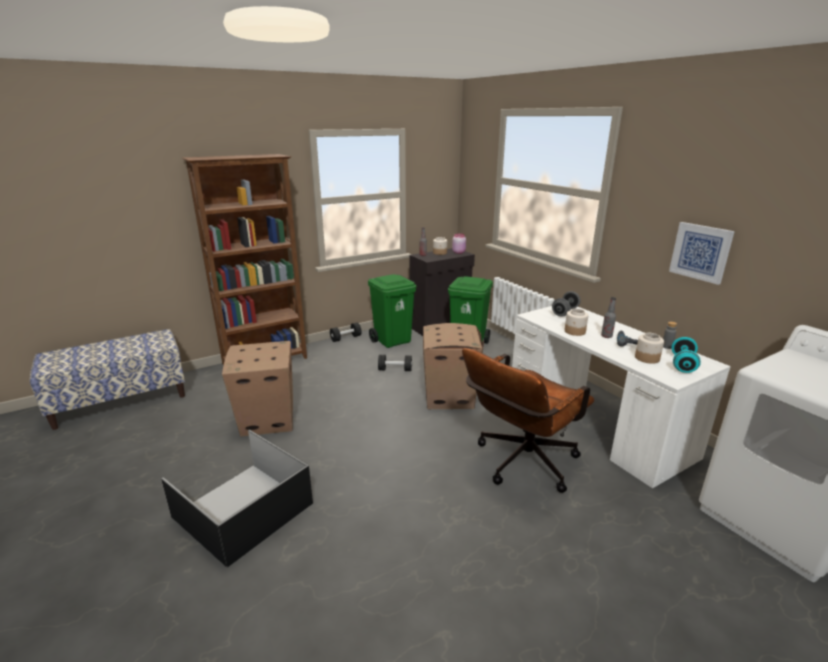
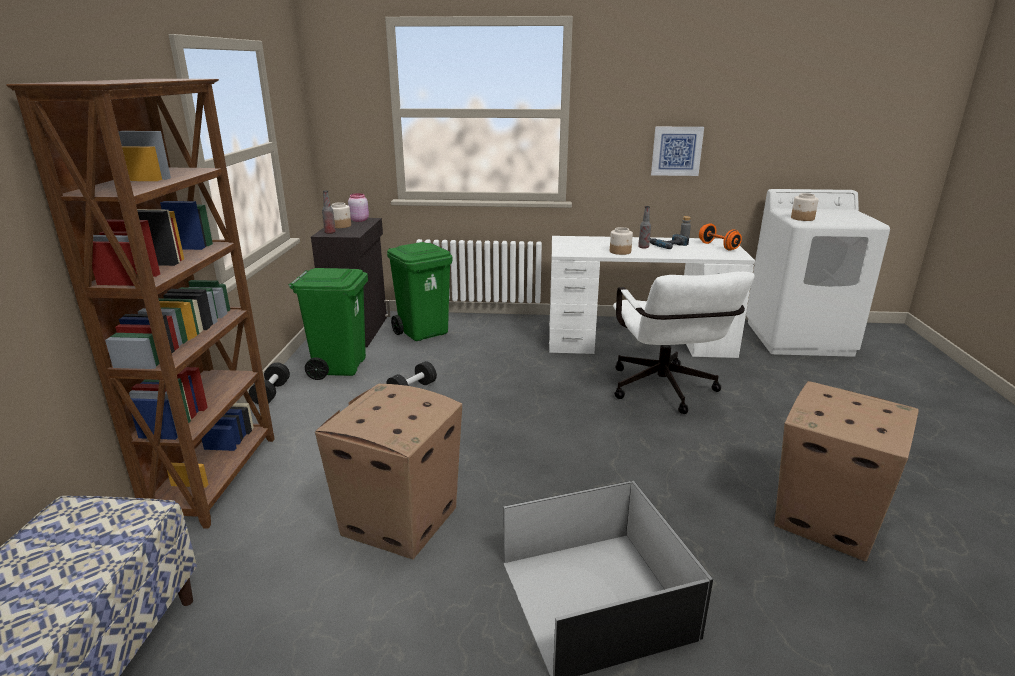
camera: 55 degrees left, 0 degrees up
cardboard box [423,323,484,409] -> cardboard box moved to [774,381,919,561]
brown office chair [462,348,594,493] -> white office chair [613,272,754,414]
grey dumbbell [552,291,581,317] -> none
jar [635,333,664,364] -> jar moved to [791,193,819,221]
turquoise dumbbell [672,337,701,373] -> orange dumbbell [699,223,742,251]

